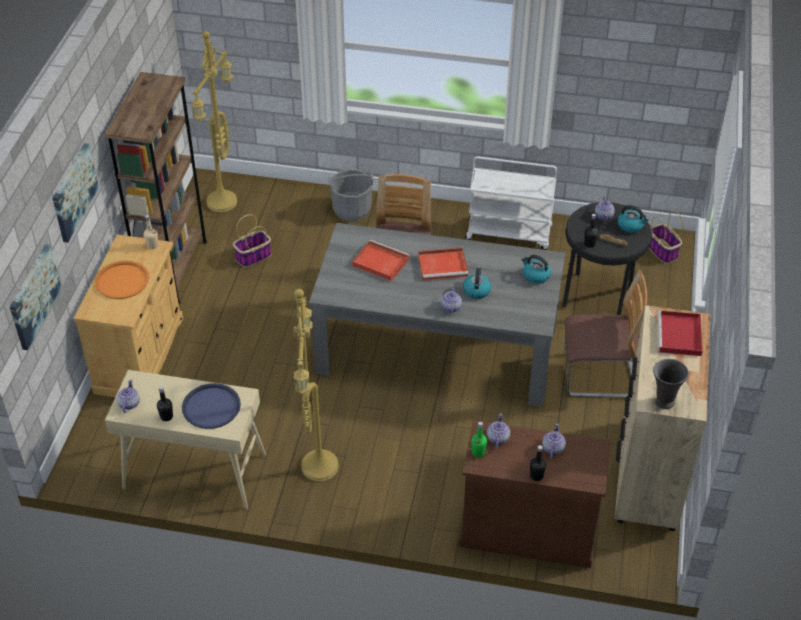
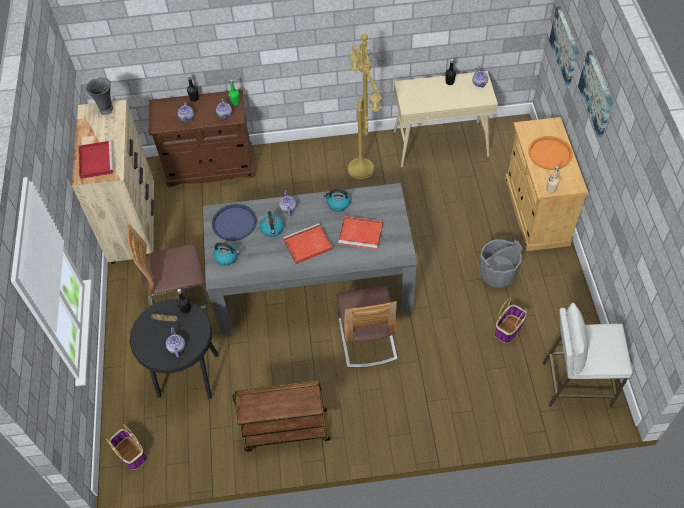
camera: 165 degrees right, 10 degrees up
brown bookcase [105,72,207,304] -> none
blue tray [182,383,241,429] -> blue tray moved to [212,204,257,241]
yellow floor lamp [191,31,237,212] -> white stool [543,303,632,407]
grey bucket [328,169,373,221] -> grey bucket moved to [480,239,523,288]
white cart [465,156,557,250] -> brown cart [232,380,330,452]
kettle [618,205,649,233] -> kettle moved to [323,189,351,212]

